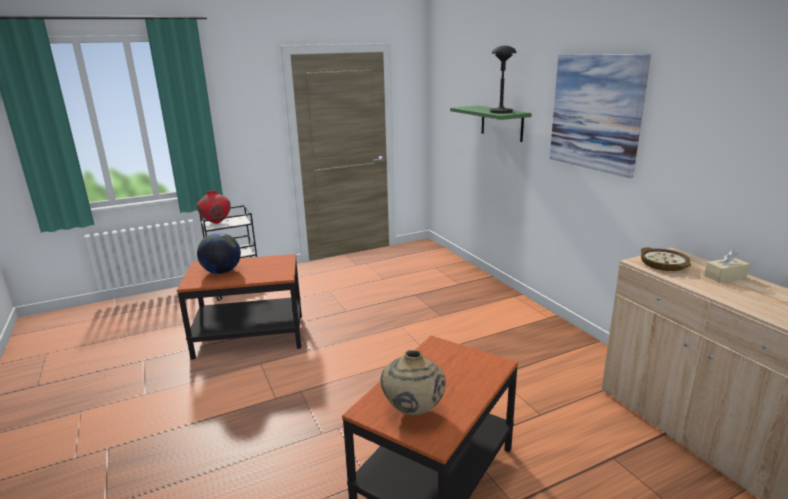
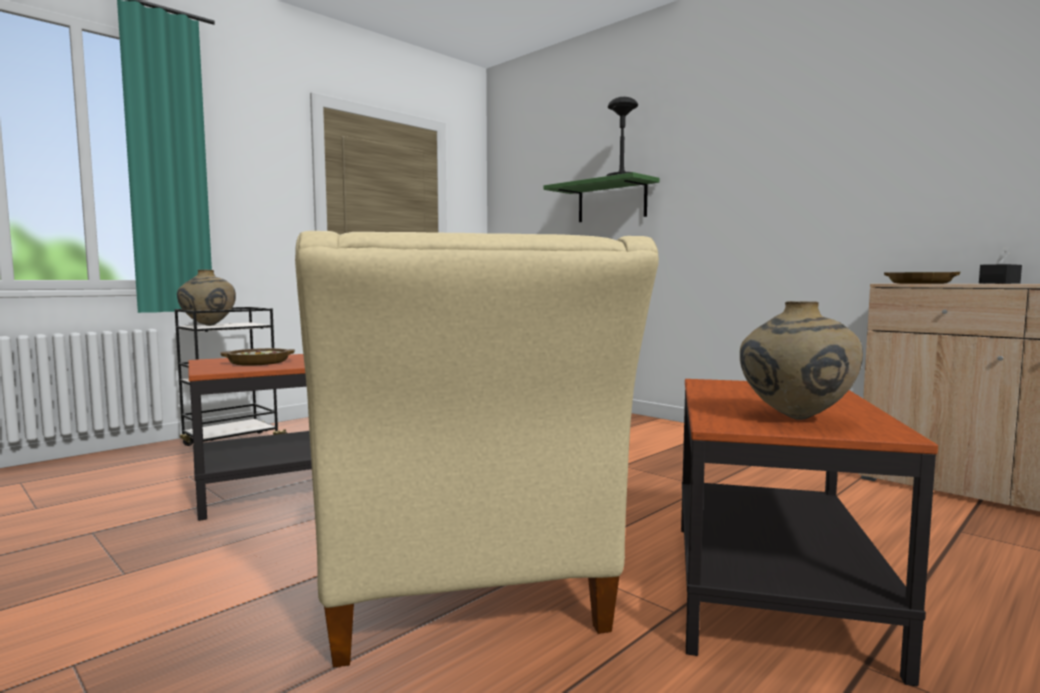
camera: 20 degrees left, 15 degrees down
red vase [197,190,231,224] -> beige vase [177,270,236,326]
globe [197,233,241,274] -> bowl [220,348,295,366]
picture [550,54,651,178] -> none
beige tissue box [704,250,750,283] -> black tissue box [979,247,1022,284]
none -> beige armchair [295,231,659,667]

